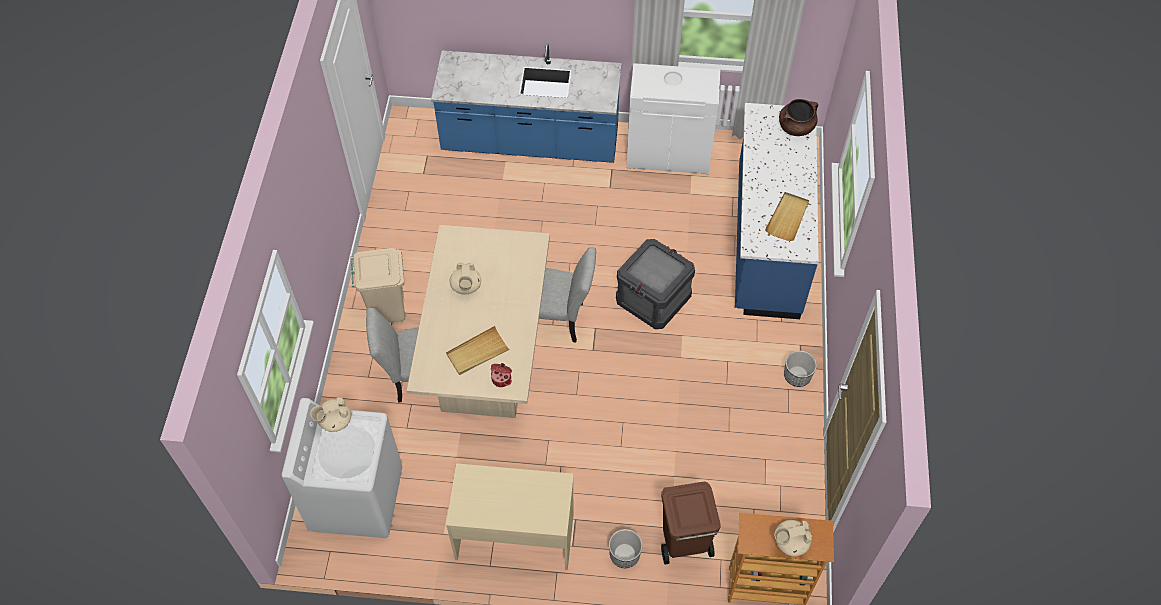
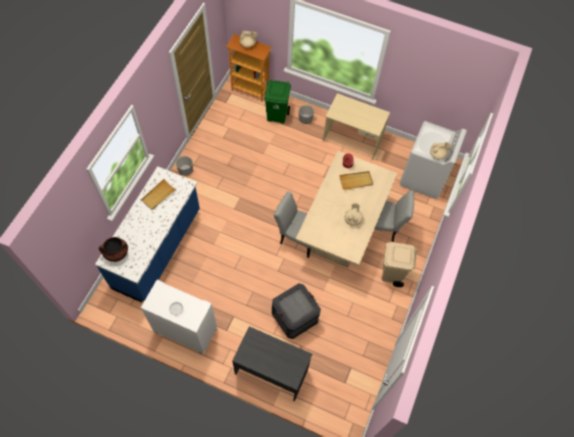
camera: 165 degrees left, 5 degrees up
blue counter [431,44,622,163] -> grey desk [232,326,312,401]
crate [616,239,695,329] -> crate moved to [272,283,321,339]
brown trash can [661,481,721,564] -> green trash can [264,79,291,124]

